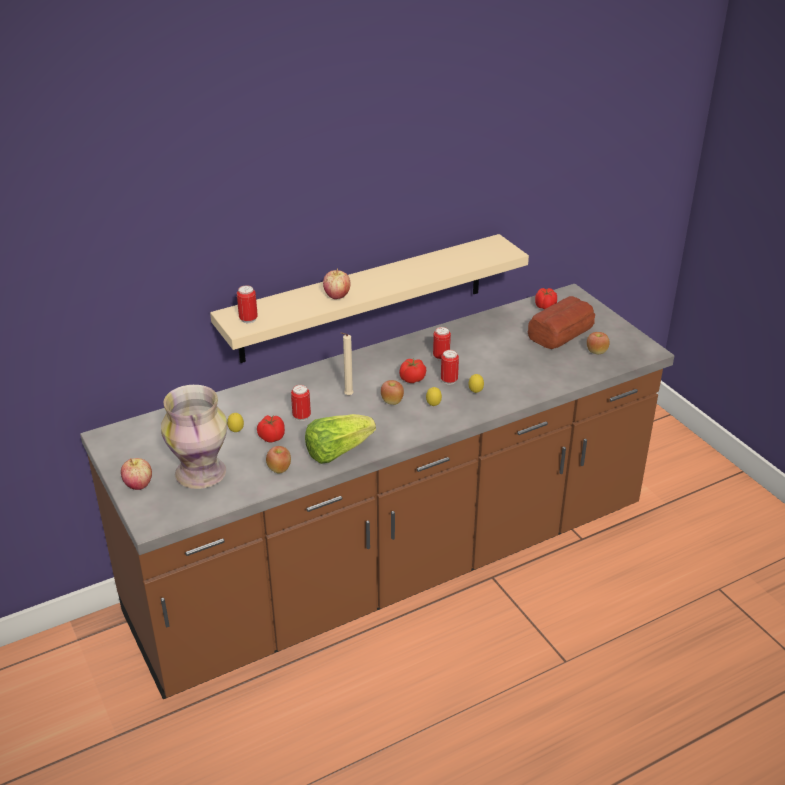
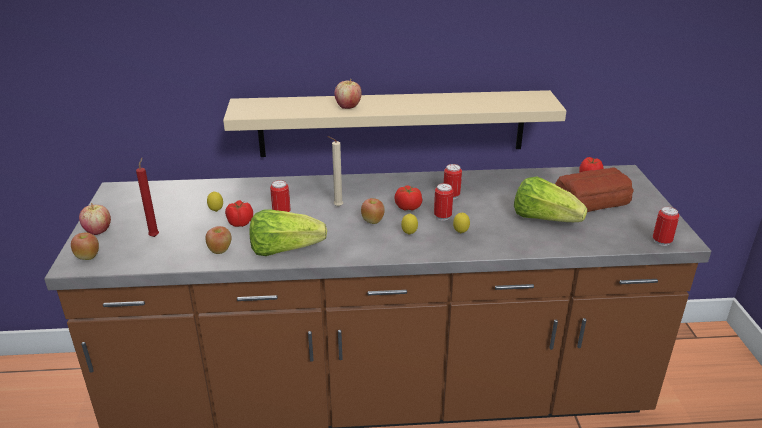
camera: 25 degrees right, 5 degrees down
vase [161,385,228,489] -> red candle [136,158,159,237]
can [237,285,258,323] -> can moved to [653,207,679,246]
apple [587,332,609,354] -> apple moved to [71,233,99,260]
none -> lettuce [514,177,587,222]

